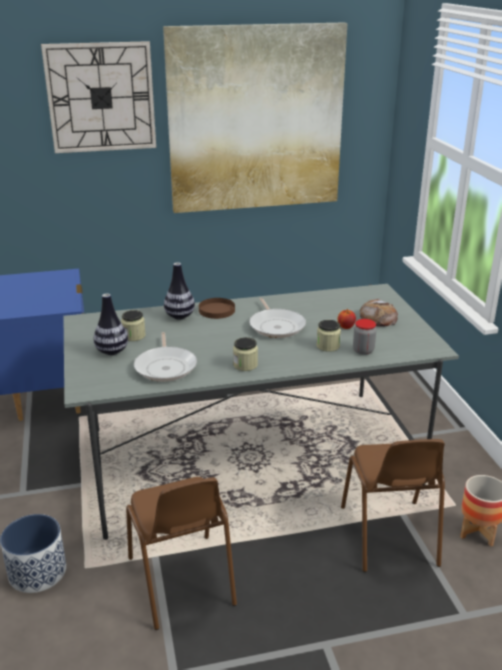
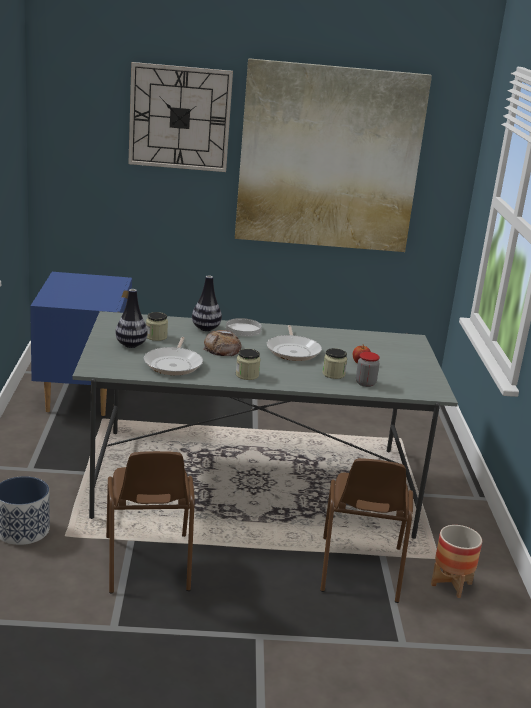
camera: 10 degrees right, 5 degrees down
brown plate [199,298,235,319] -> white plate [226,318,262,337]
bread [360,299,398,327] -> bread moved to [203,330,242,356]

